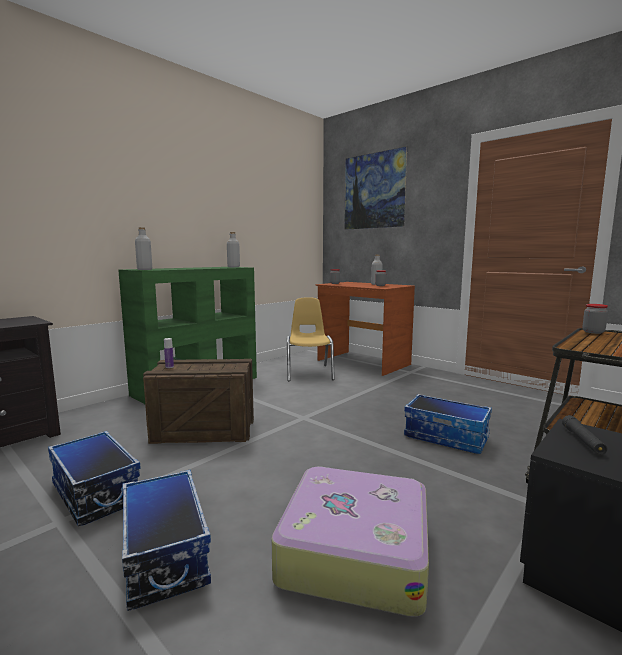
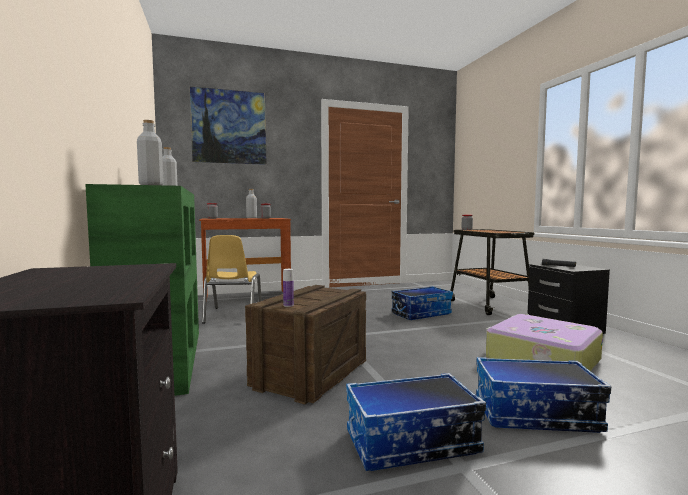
camera: 60 degrees left, 5 degrees down
yellow chair [287,297,335,381] -> yellow chair turned 120 degrees counterclockwise [202,235,262,324]

